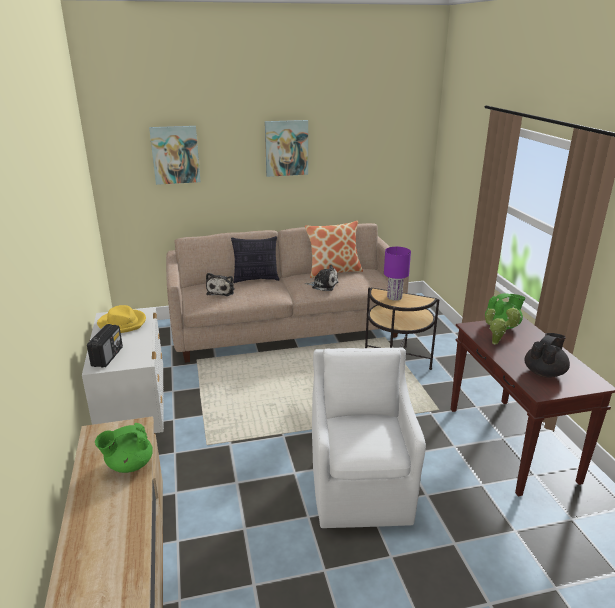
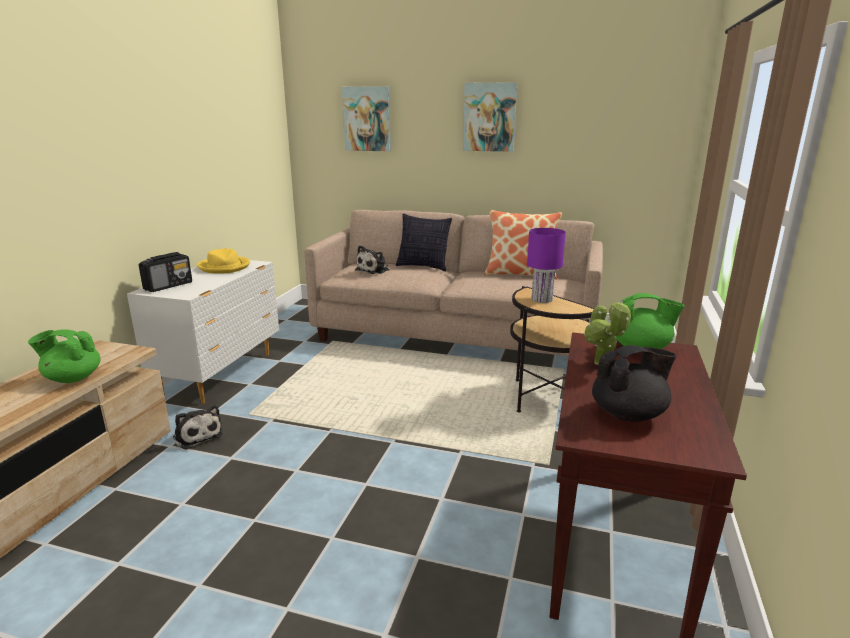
camera: 30 degrees right, 5 degrees down
plush toy [305,265,338,291] -> plush toy moved to [173,405,223,450]
white armchair [312,347,426,528] -> none

